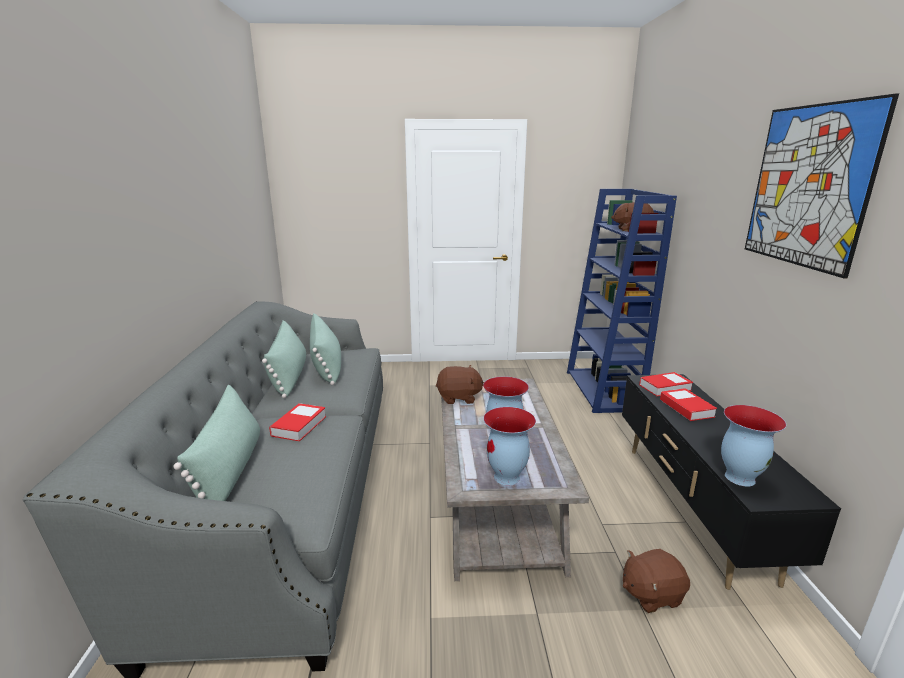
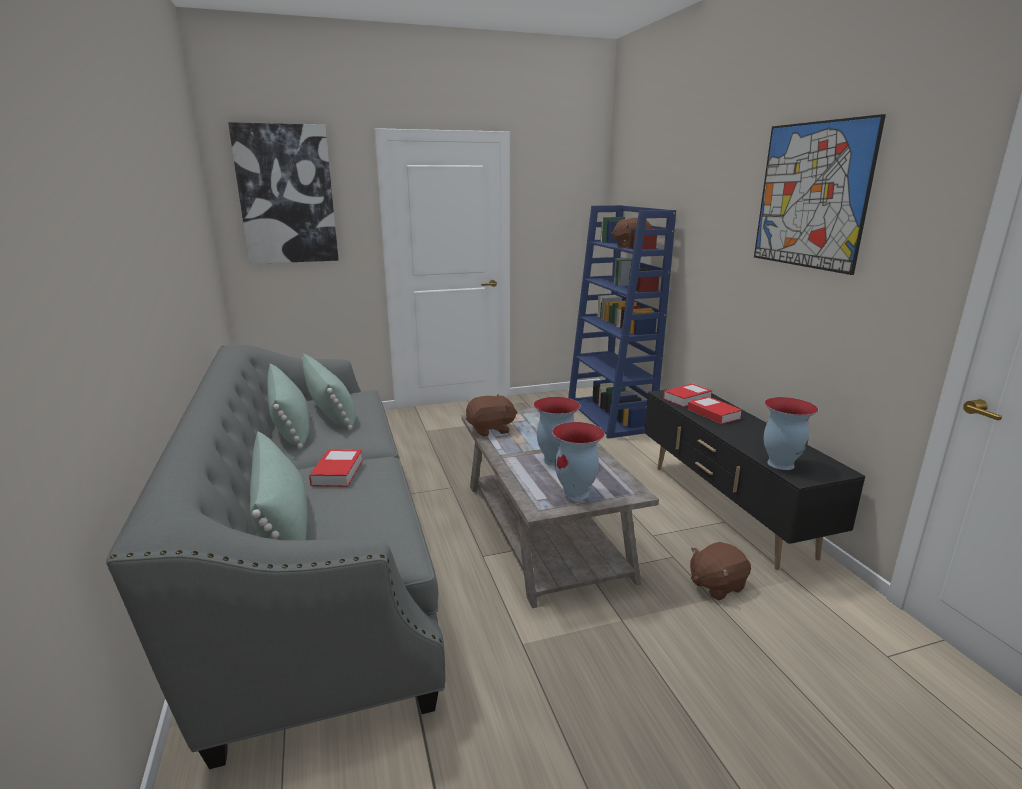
camera: 15 degrees left, 0 degrees up
none -> picture [228,122,339,264]

